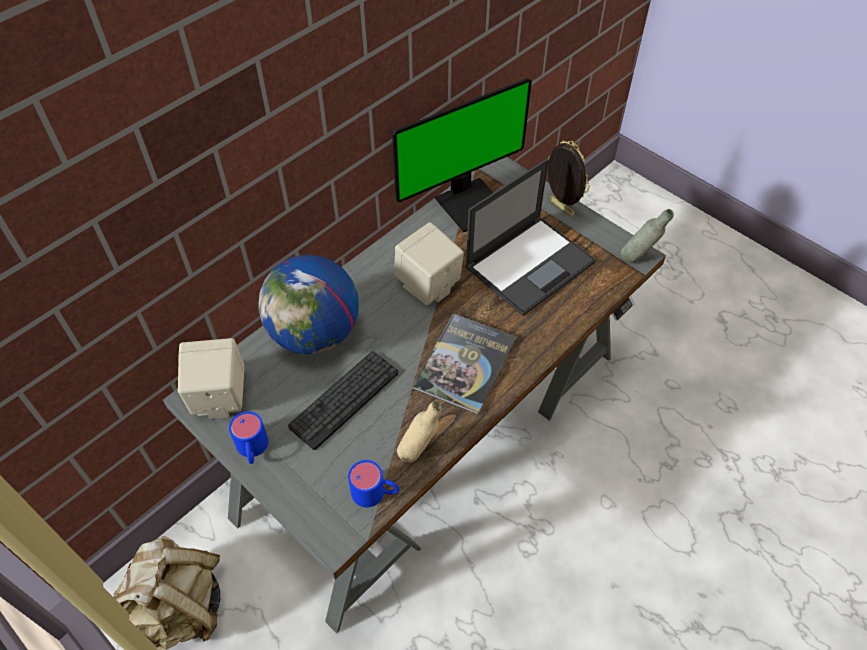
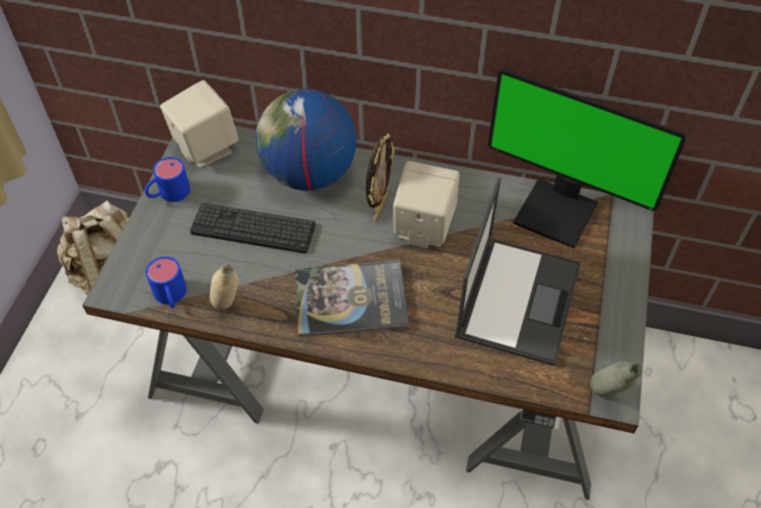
camera: 60 degrees right, 0 degrees up
laptop [465,159,596,316] -> laptop turned 90 degrees counterclockwise [454,177,581,366]
picture frame [548,140,590,217] -> picture frame moved to [366,133,395,222]

